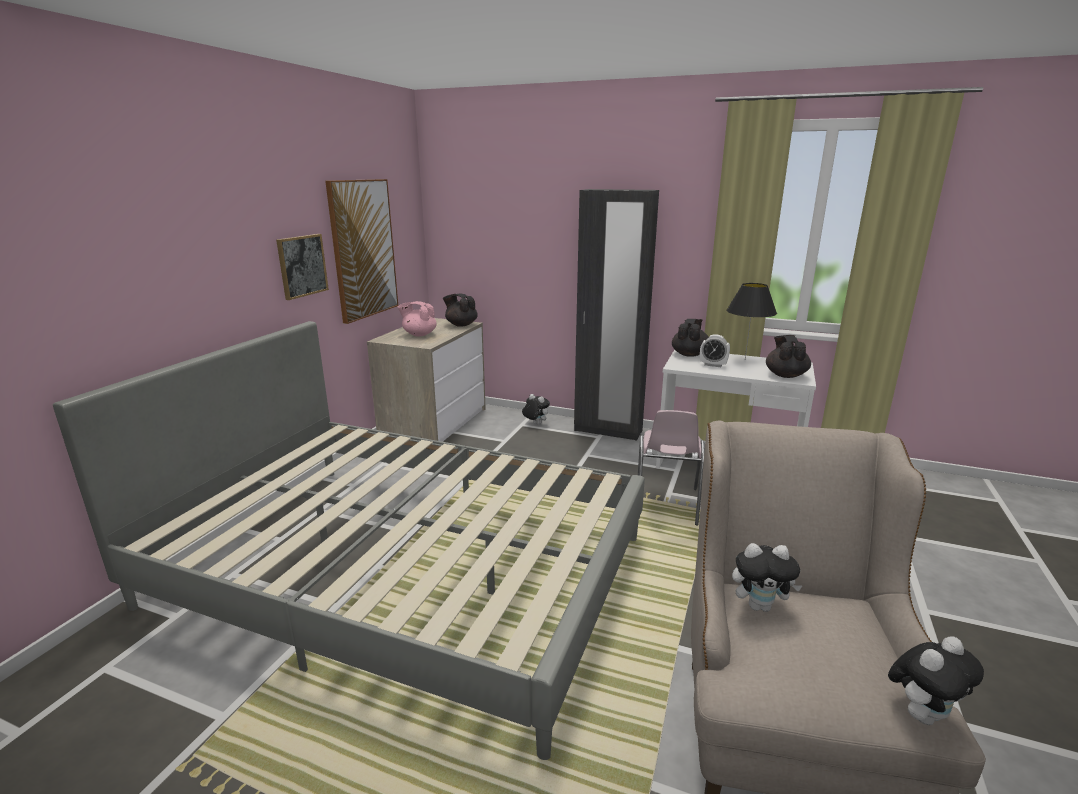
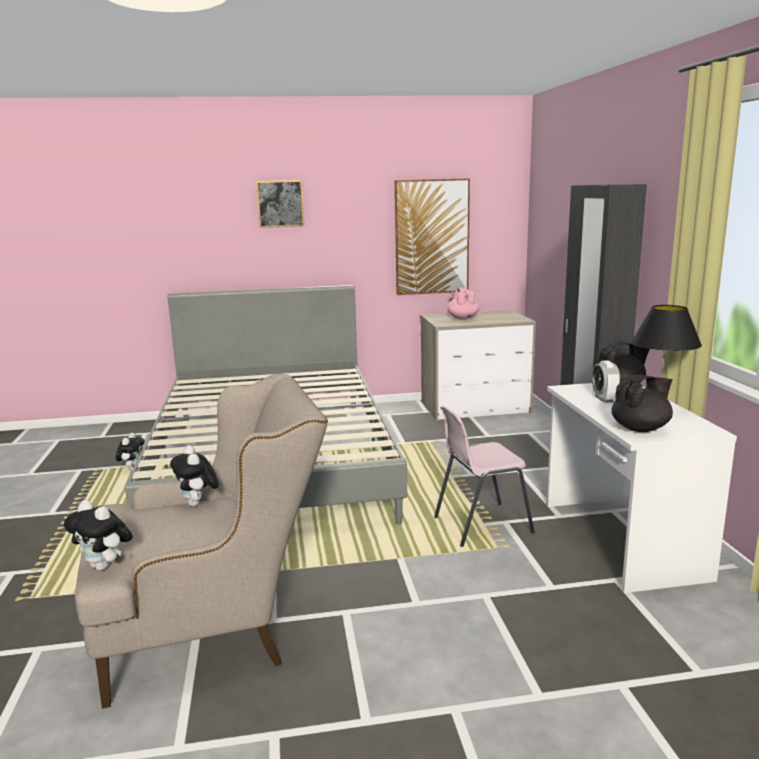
camera: 60 degrees right, 5 degrees down
picture [276,234,329,300] -> picture moved to [256,180,304,228]
black teapot [443,293,478,327] -> none
plush toy [522,394,550,425] -> plush toy moved to [116,433,145,471]

